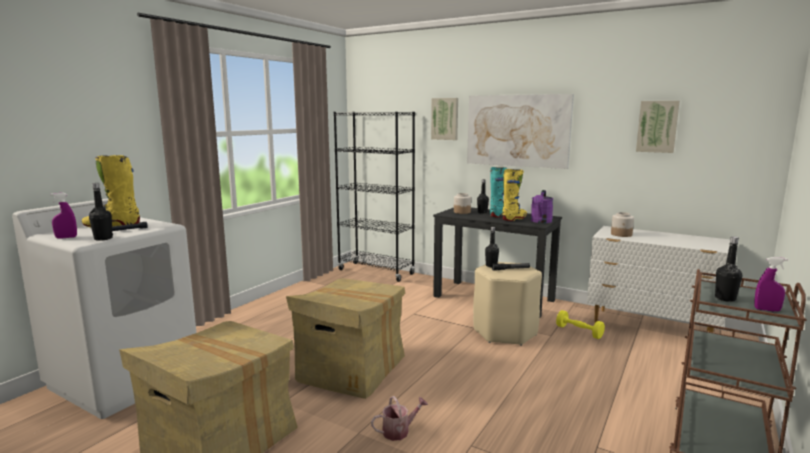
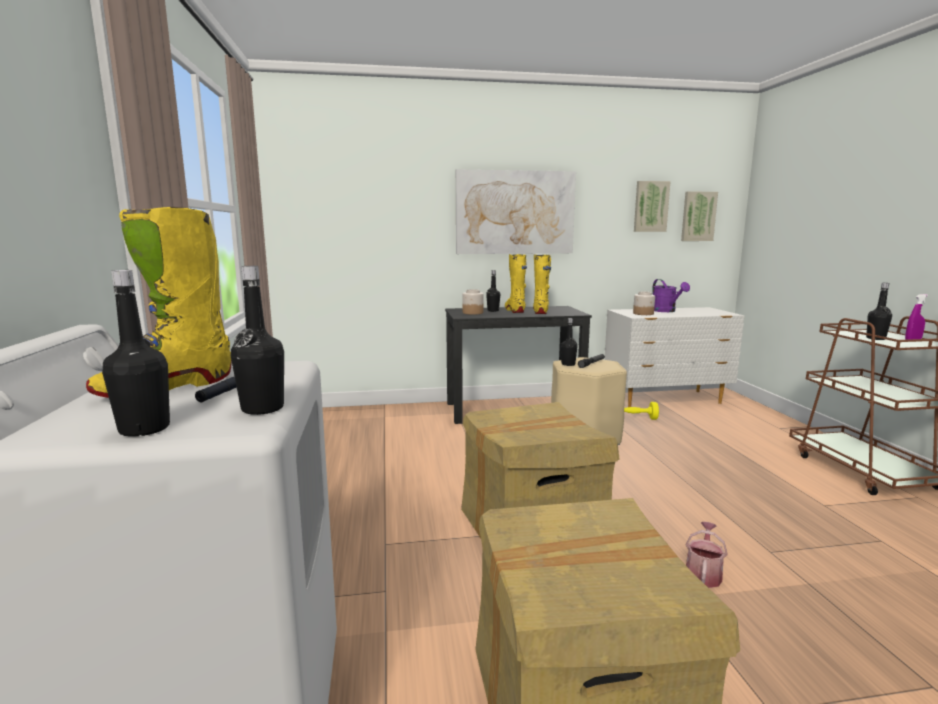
camera: 40 degrees left, 0 degrees up
purple spray bottle [50,193,77,238] -> black bottle [102,270,170,437]
black bookcase [334,112,415,282] -> none
picture [431,98,458,140] -> picture moved to [681,191,718,241]
turquoise boot [490,167,507,217] -> yellow boot [505,254,527,313]
purple watering can [531,190,553,223] -> purple watering can moved to [652,279,690,312]

